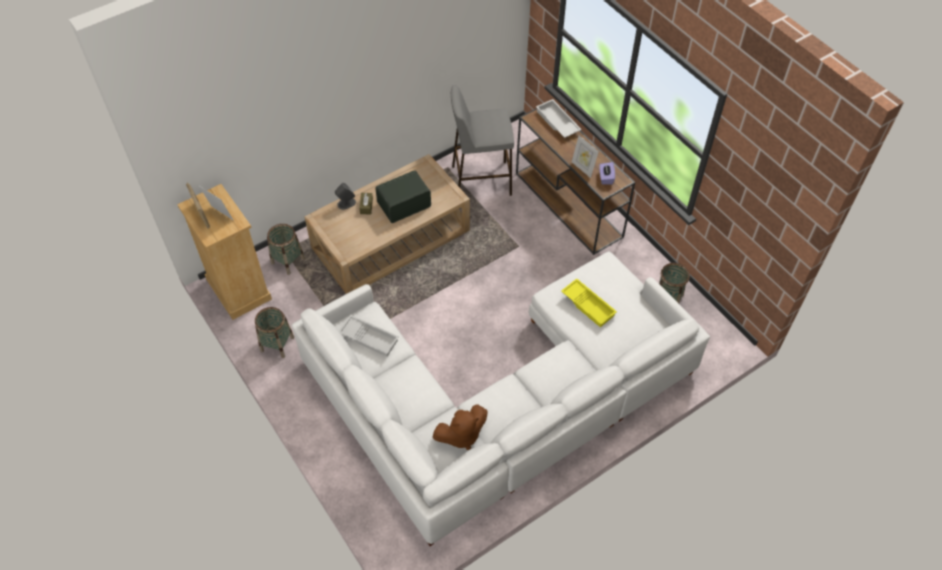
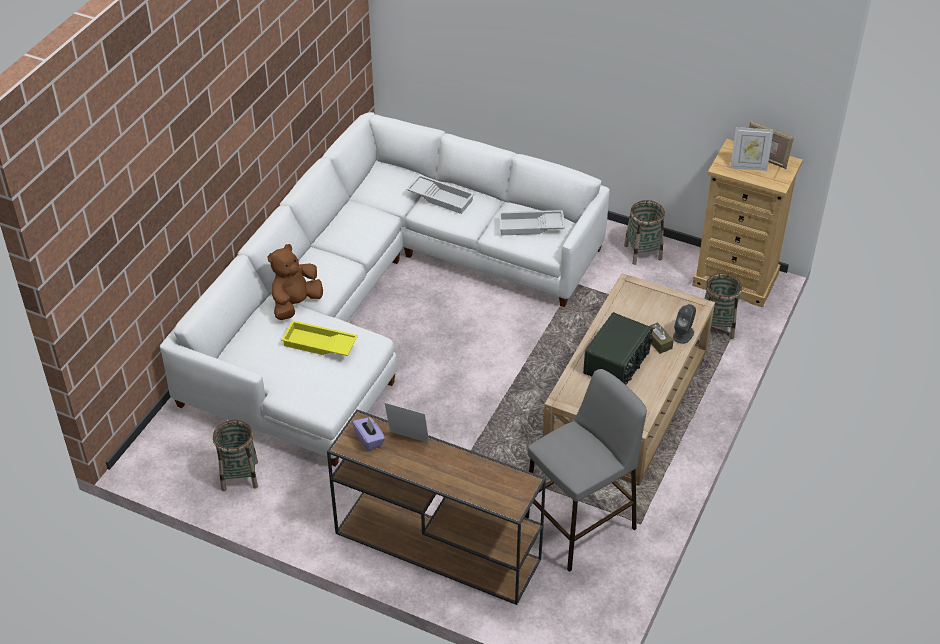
camera: 150 degrees right, 10 degrees down
brown plush toy [432,404,488,450] -> brown plush toy moved to [268,244,323,320]
white tray [536,99,582,138] -> white tray moved to [406,174,475,214]

